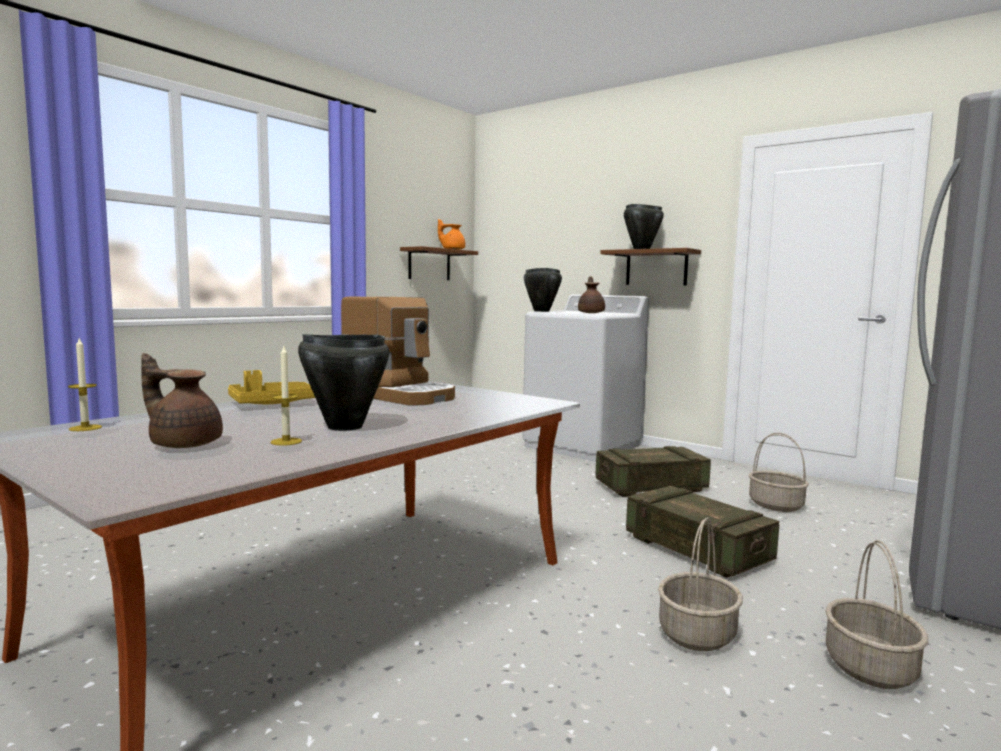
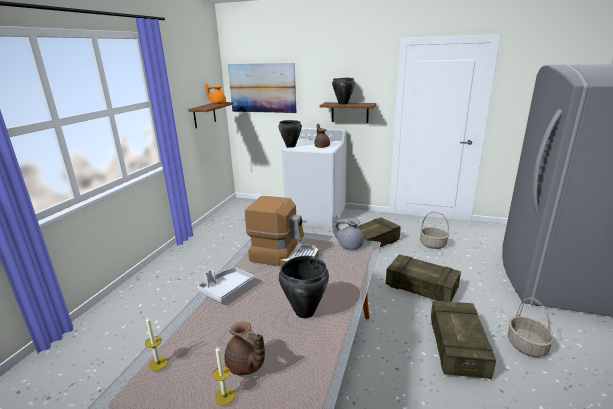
camera: 20 degrees left, 15 degrees up
brown teapot [141,353,223,448] -> brown teapot turned 135 degrees counterclockwise [224,322,265,375]
yellow tray [228,370,315,404] -> grey tray [197,267,255,303]
candle [270,346,302,446] -> candle moved to [212,346,235,405]
basket [658,517,743,651] -> crate [431,301,496,379]
none -> picture [228,63,296,113]
none -> grey teapot [332,214,364,249]

